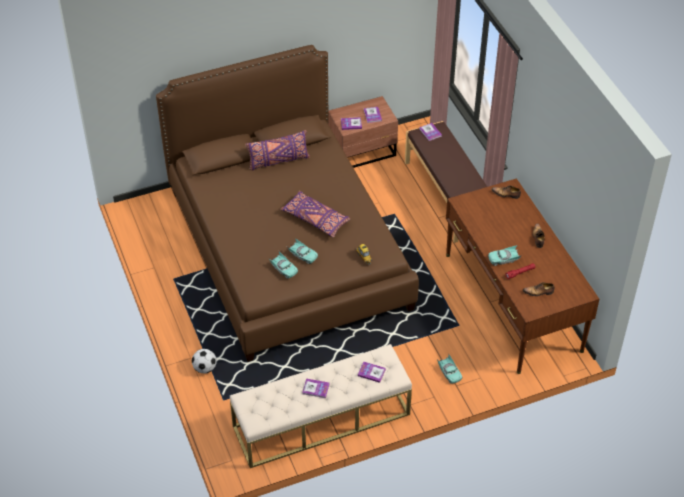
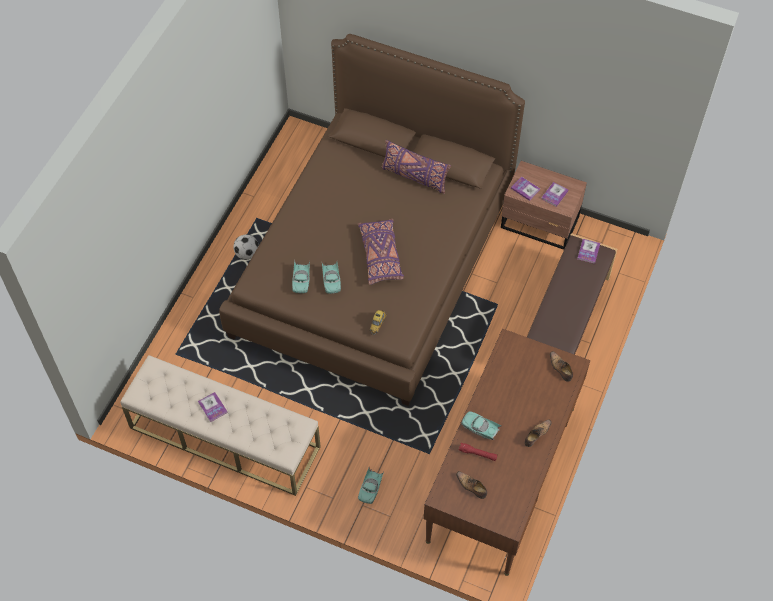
camera: 45 degrees right, 10 degrees up
football [192,349,217,373] -> football moved to [233,234,259,260]
book [358,362,386,383] -> none

